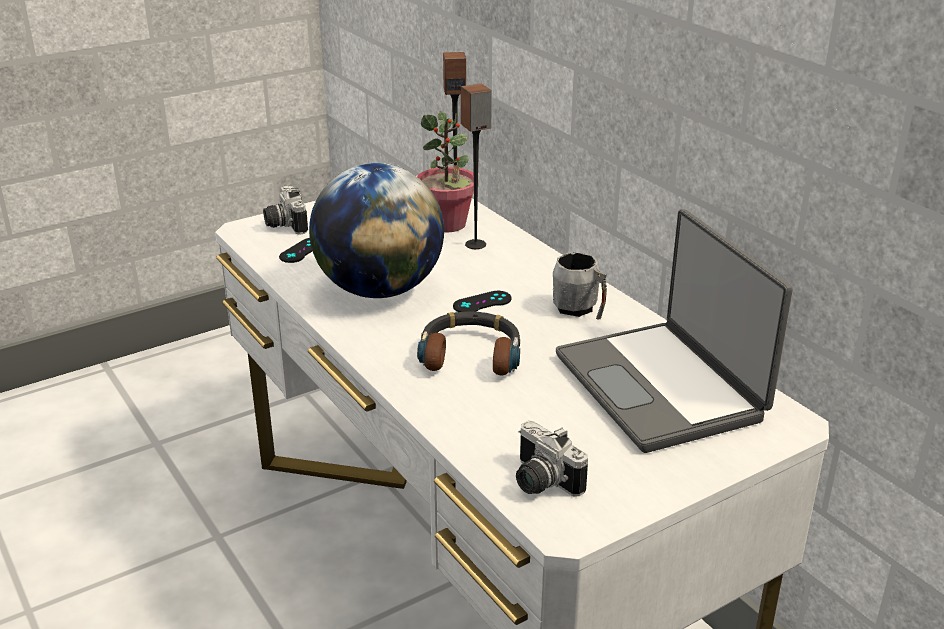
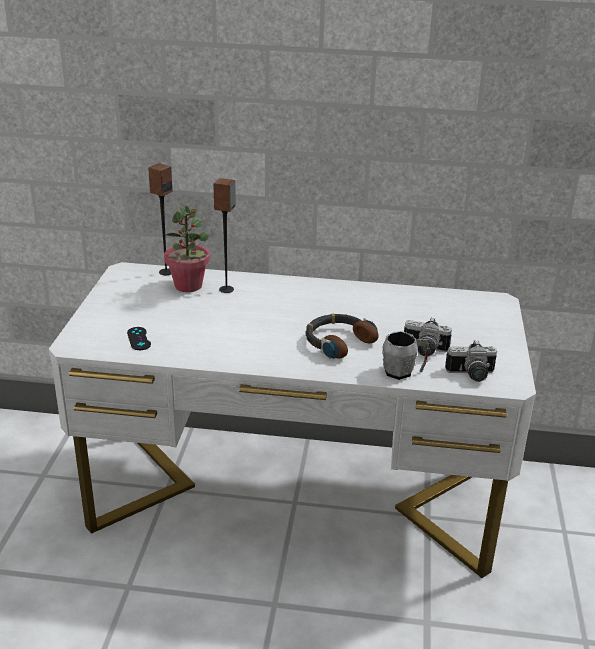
camera: 50 degrees left, 0 degrees up
camera [263,186,308,235] -> camera moved to [404,317,452,356]
globe [309,163,444,298] -> none
black game controller [453,291,512,312] -> none
grey mug [553,252,607,319] -> grey mug moved to [382,331,430,380]
laptop [556,209,793,453] -> none

